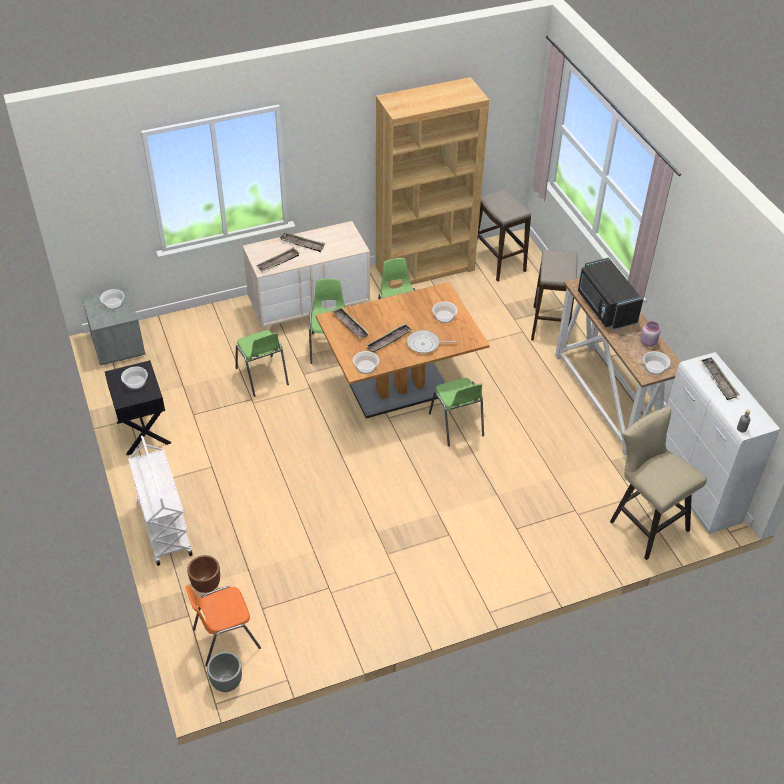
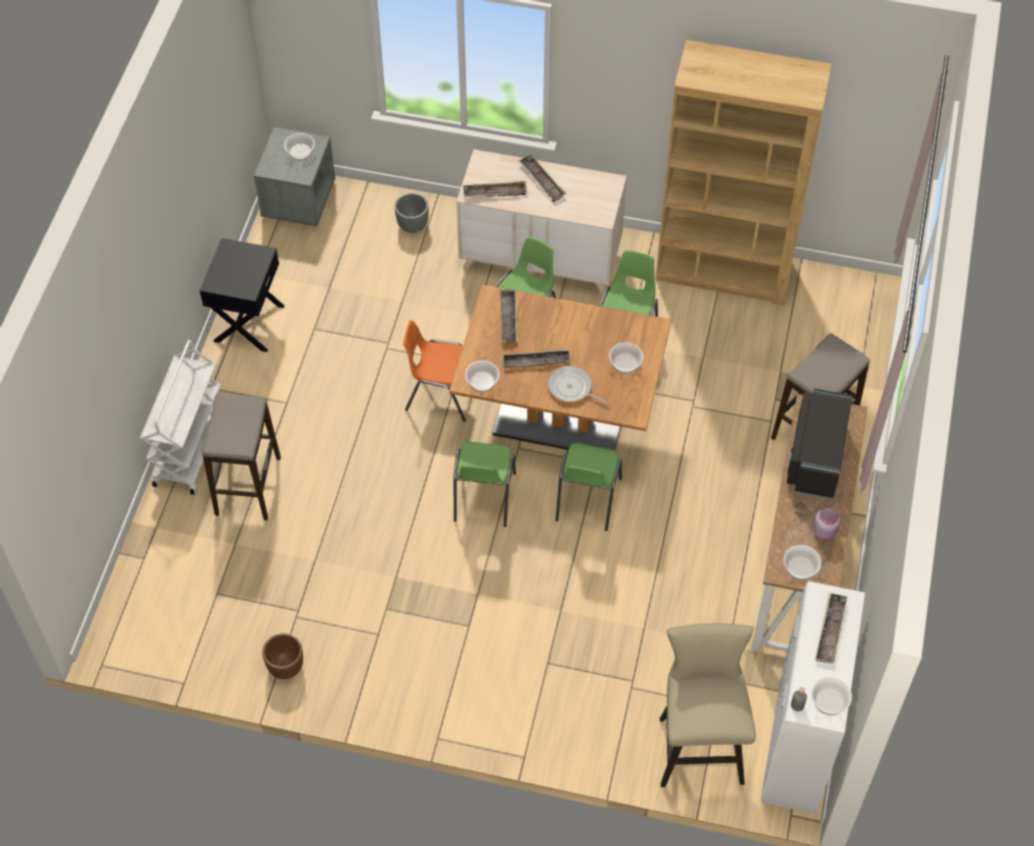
camera: 35 degrees right, 10 degrees up
bowl [121,367,148,390] -> bowl moved to [811,677,852,716]
orange chair [185,586,261,667] -> orange chair moved to [403,320,466,422]
brown planter [187,555,220,593] -> brown planter moved to [262,633,303,679]
grey planter [207,652,242,692] -> grey planter moved to [395,193,429,233]
green chair [236,330,289,397] -> green chair moved to [454,442,516,527]
stool [477,189,531,281] -> stool moved to [202,393,281,520]

